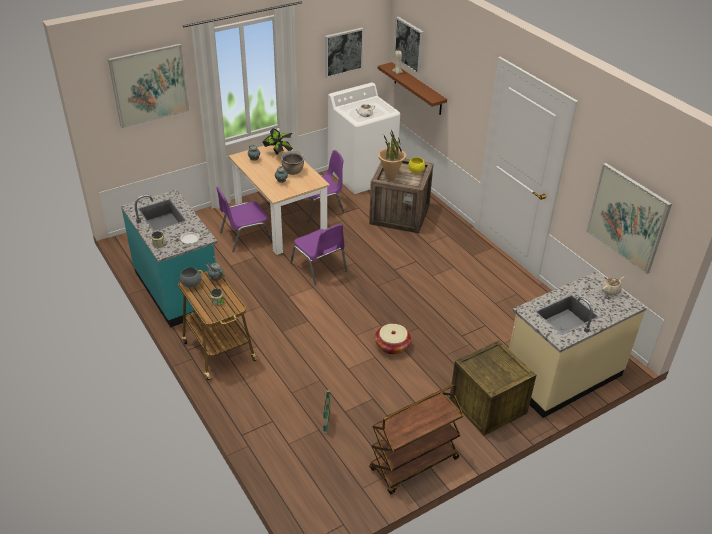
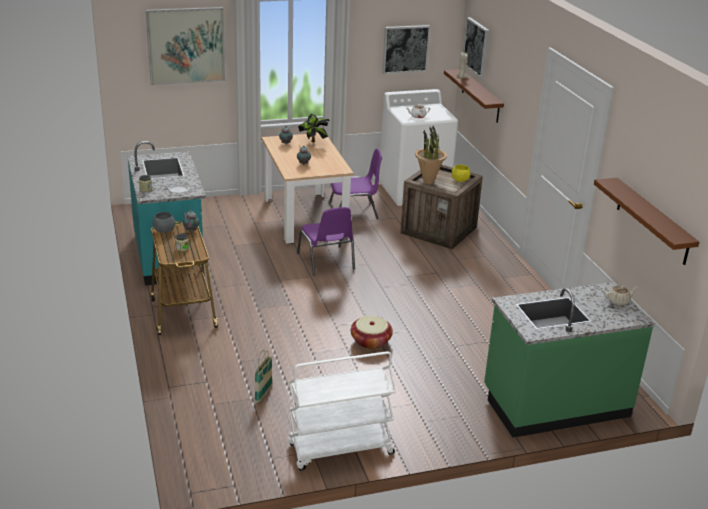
camera: 15 degrees right, 10 degrees down
purple chair [216,187,272,252] -> none
brown cooking pot [281,151,305,175] -> none
brown cart [369,384,464,494] -> white cart [288,351,396,470]
crate [449,340,536,436] -> none
beige counter [509,271,647,418] -> green counter [484,282,655,437]
picture [586,163,672,274] -> brown shelf [594,178,699,265]

